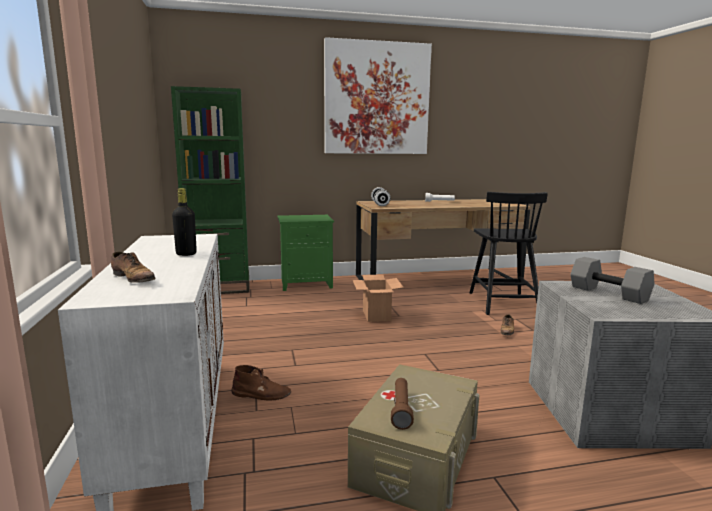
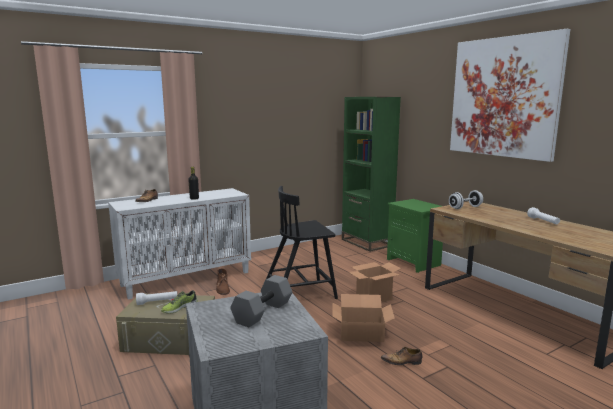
camera: 70 degrees right, 0 degrees up
brown flashlight [391,378,414,430] -> white flashlight [136,291,177,305]
black chair [469,192,548,315] -> black chair moved to [266,186,338,299]
none -> shoe [161,290,198,313]
none -> cardboard box [332,294,395,342]

